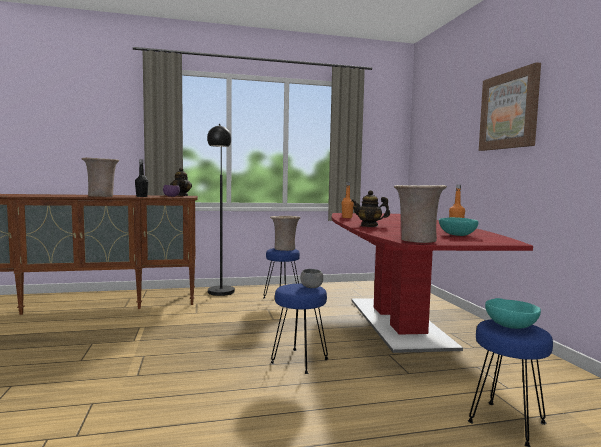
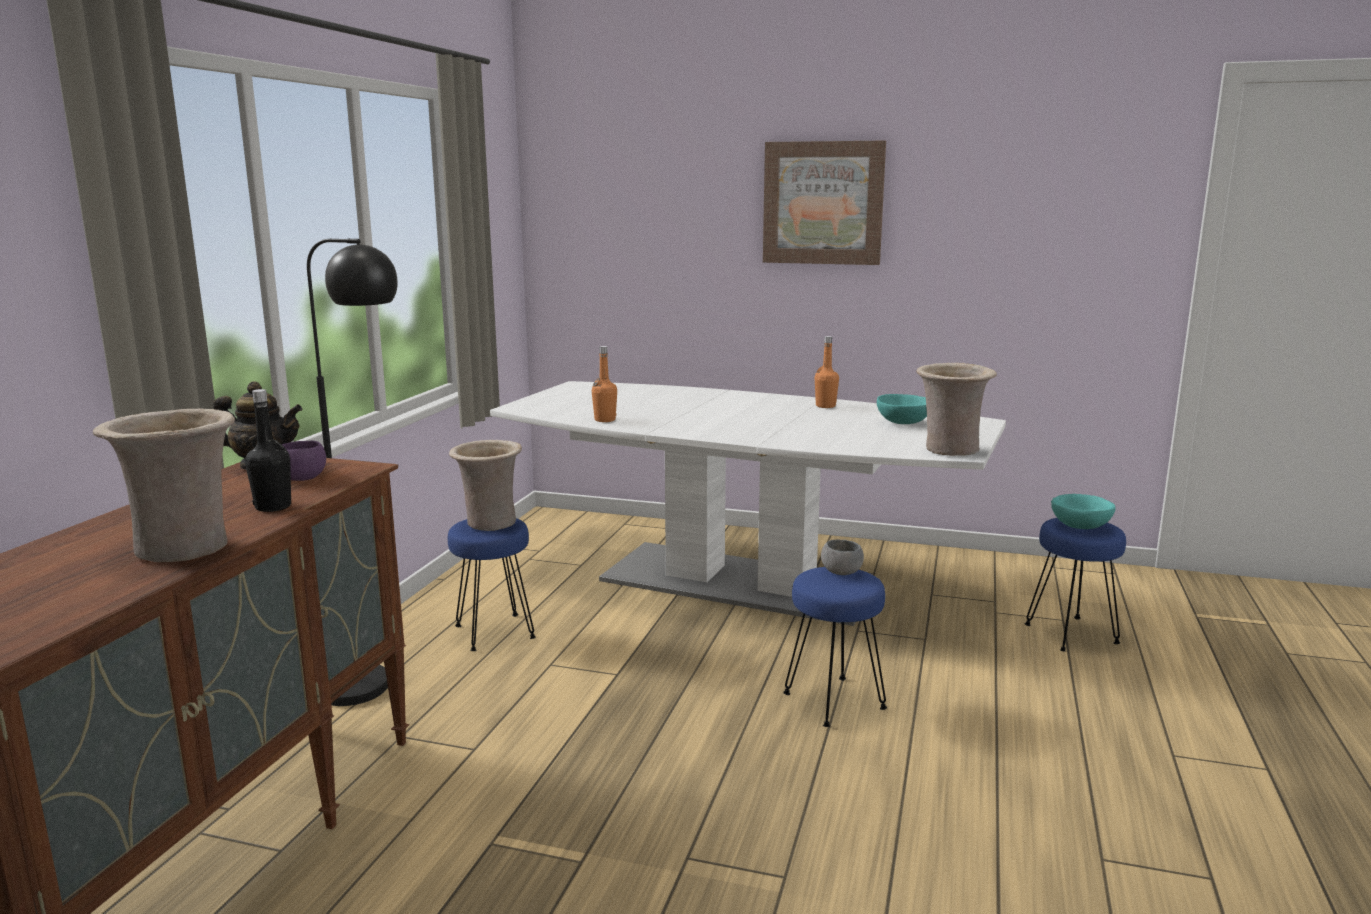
camera: 60 degrees left, 10 degrees up
red dining table [332,213,533,353] -> white dining table [490,381,1006,626]
teapot [352,190,390,227] -> none

